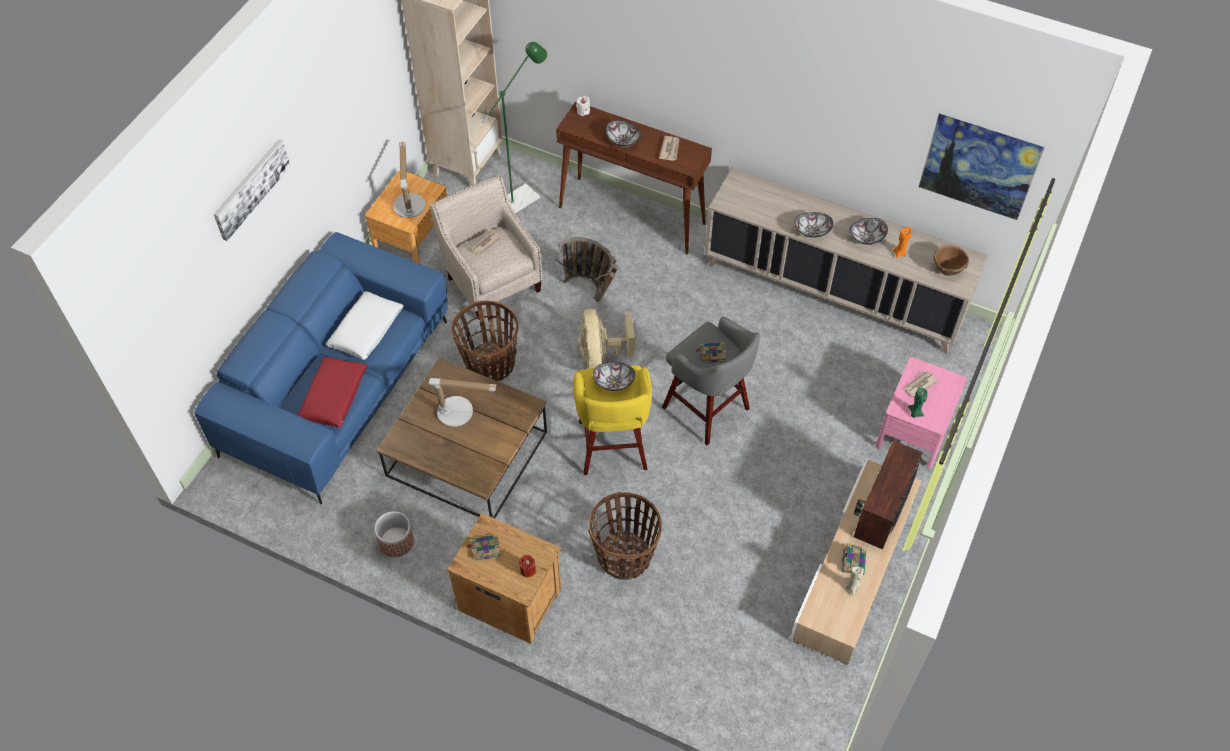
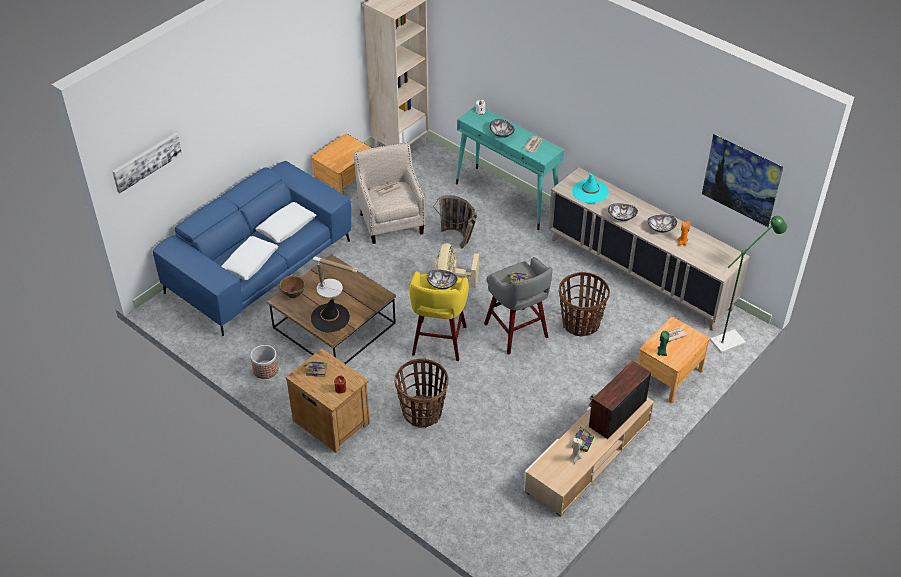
camera: 15 degrees right, 10 degrees down
picture [214,139,290,241] -> picture moved to [112,133,182,193]
red pillow [297,357,367,427] -> white pillow [221,236,279,280]
table lamp [393,142,426,218] -> none
basket [451,301,519,381] -> basket moved to [559,272,610,336]
green floor lamp [482,42,547,214] -> green floor lamp moved to [710,216,787,353]
brown console table [556,102,712,255] -> turquoise console table [456,107,564,230]
pink nightstand [876,357,967,469] -> brown nightstand [637,317,710,403]
brown bowl [934,245,969,276] -> brown bowl moved to [279,276,306,298]
none -> black hat [311,299,350,332]
none -> turquoise hat [572,174,609,203]

